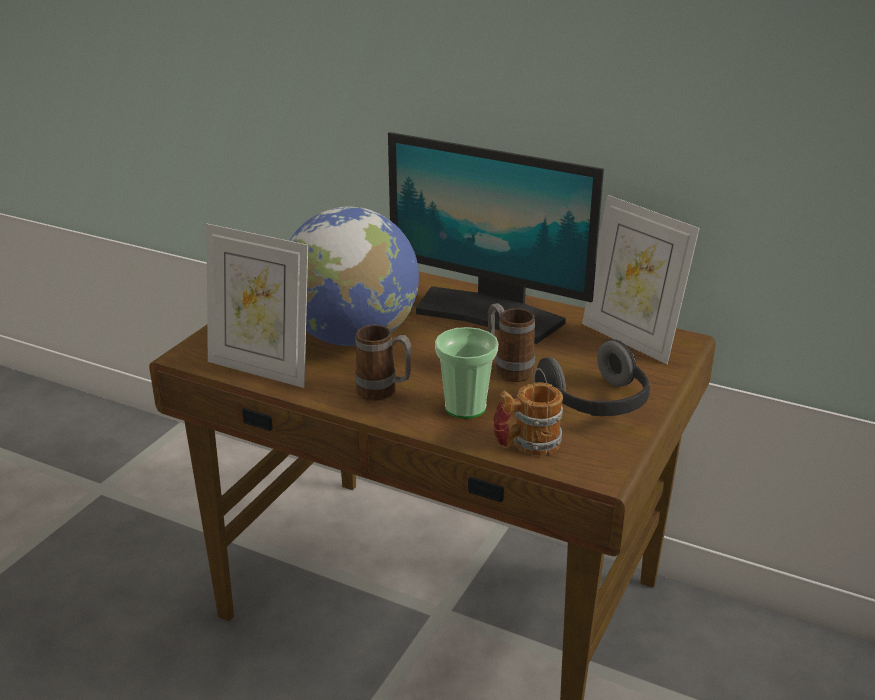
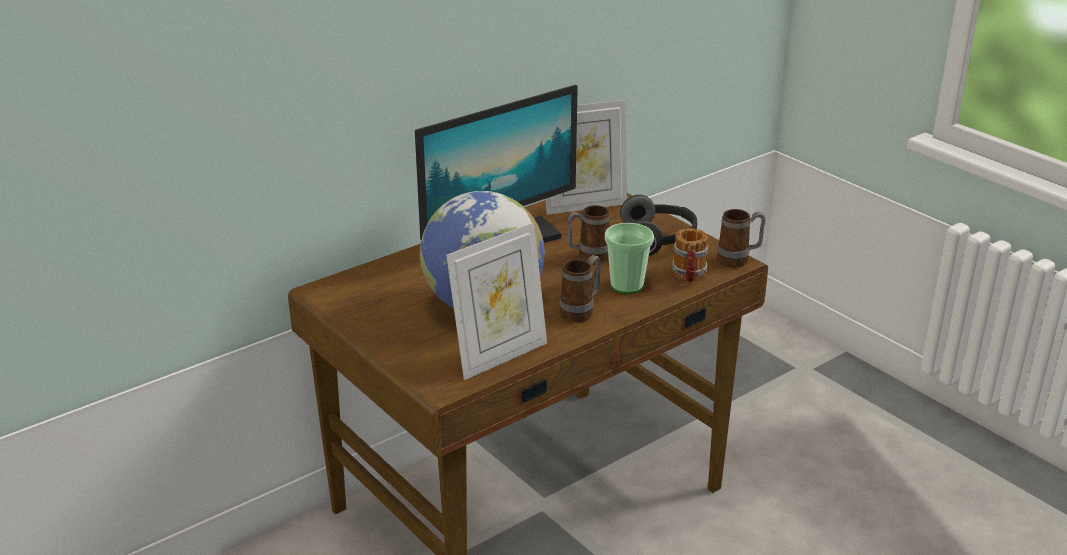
camera: 65 degrees left, 0 degrees up
none -> mug [717,209,766,267]

